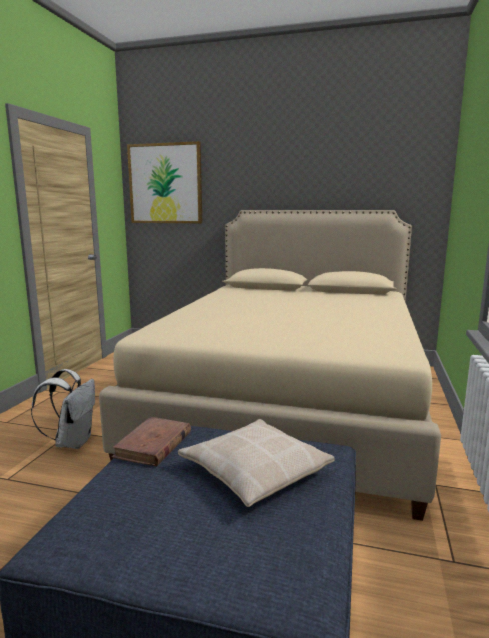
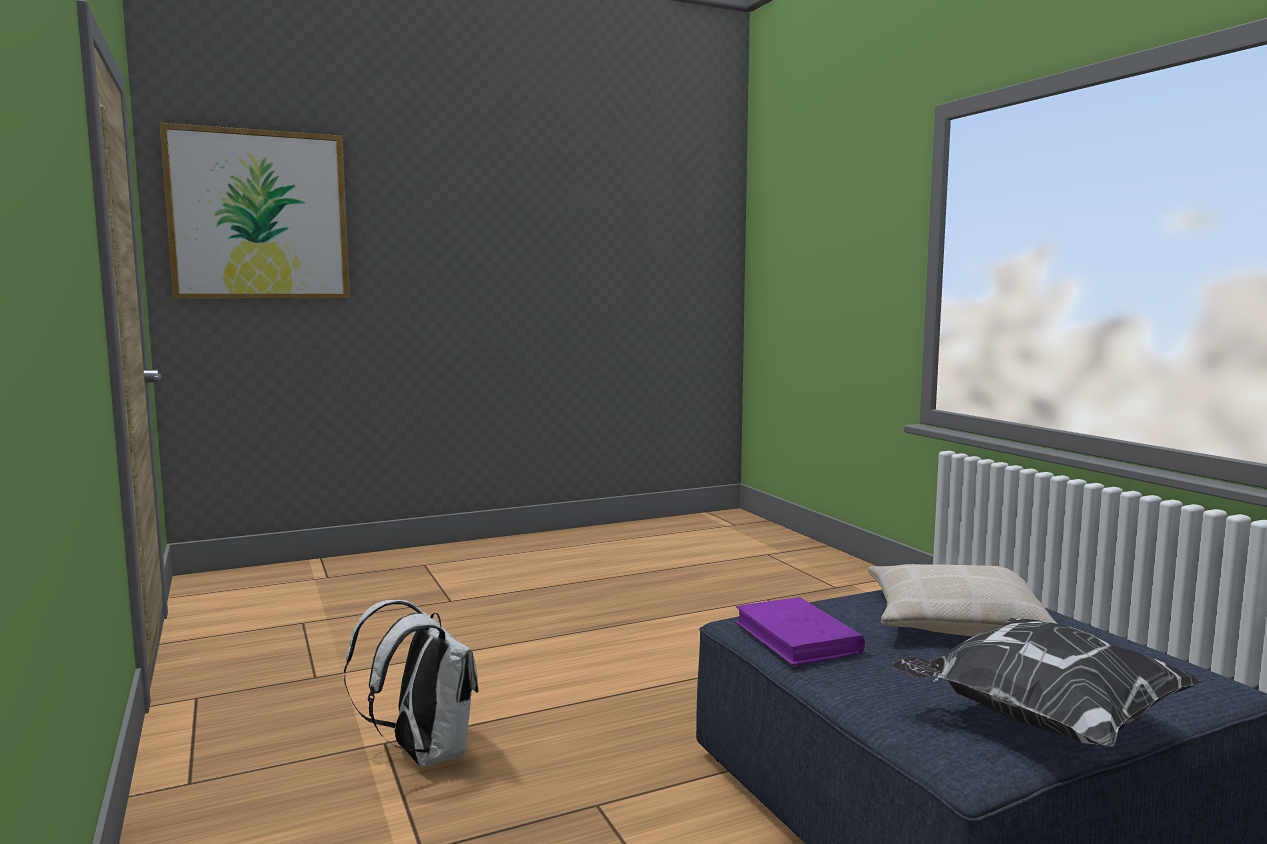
camera: 40 degrees left, 5 degrees down
beige bed [99,210,441,521] -> none
brown book [112,417,191,466] -> purple book [735,597,865,666]
none -> pillow [892,618,1203,746]

